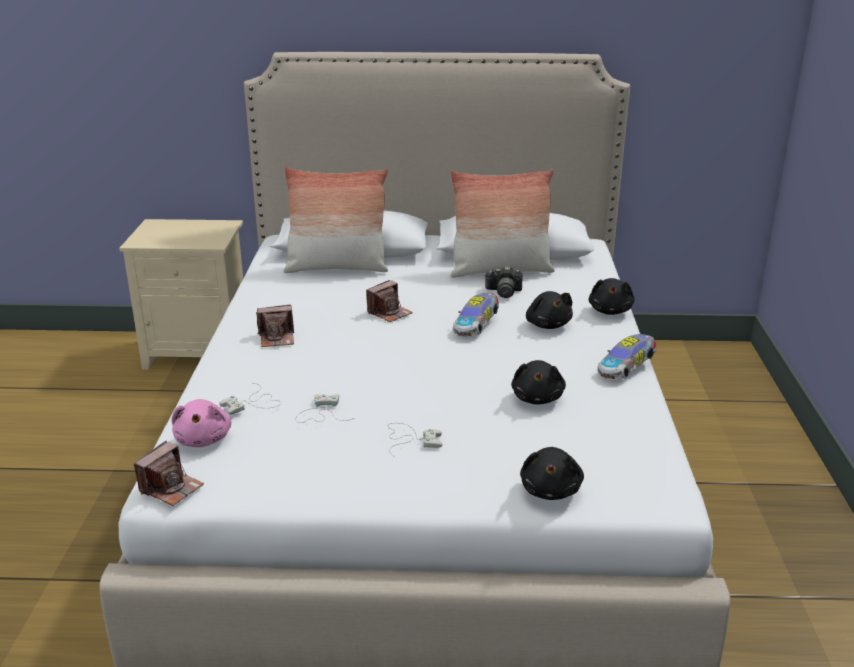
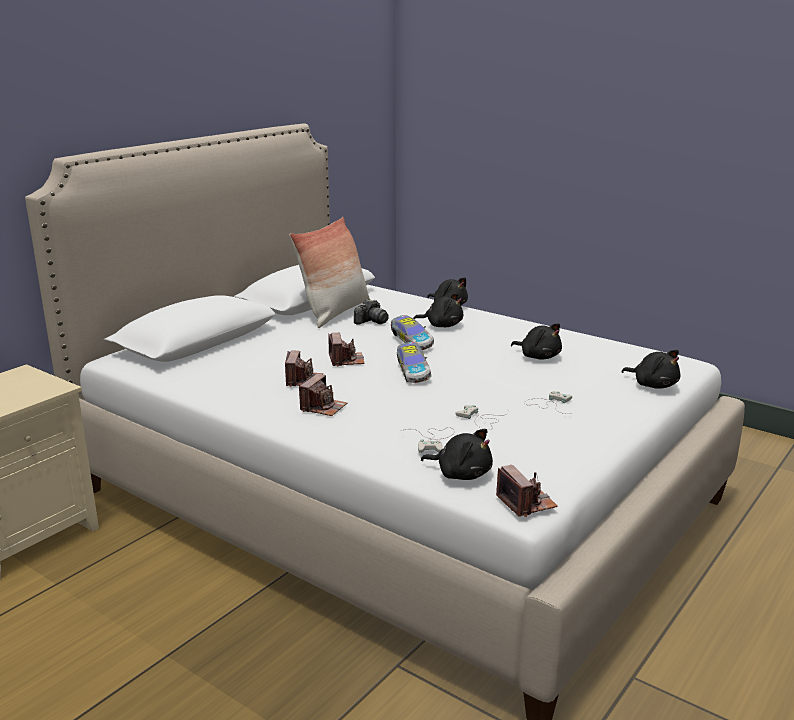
camera: 55 degrees left, 5 degrees down
pink plush toy [172,399,232,447] -> black plush toy [421,429,493,480]
pillow [283,167,388,273] -> none
toy car [597,334,657,379] -> toy car moved to [397,342,431,383]
none -> camera [285,351,323,387]

